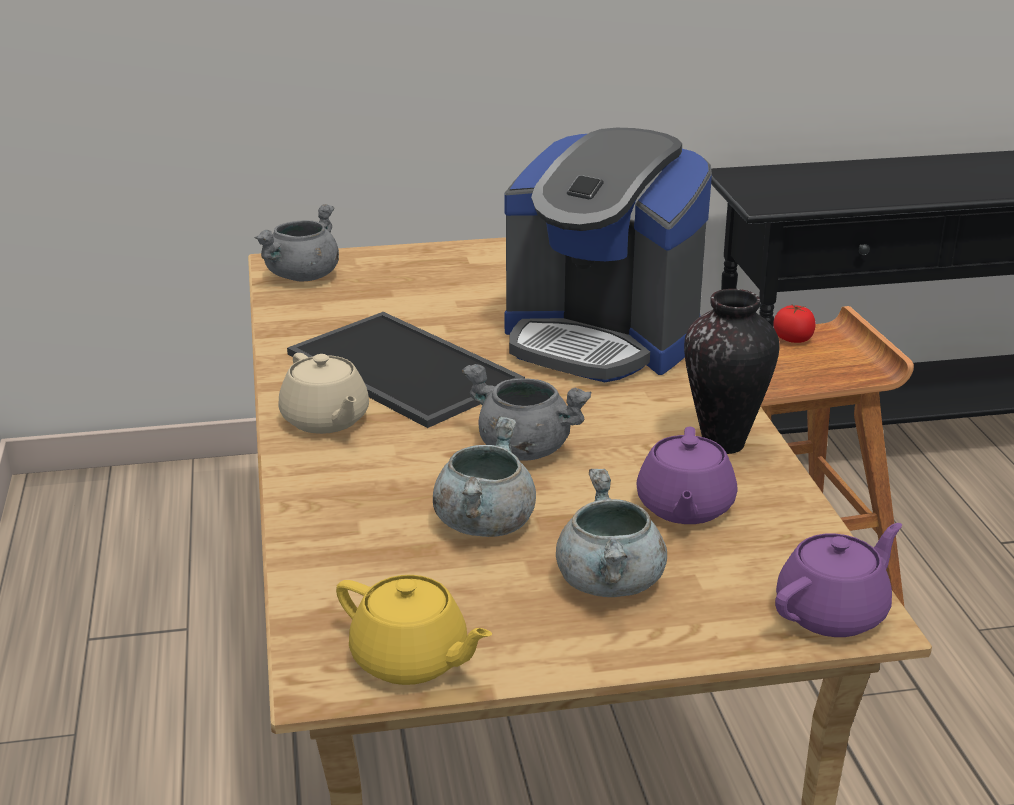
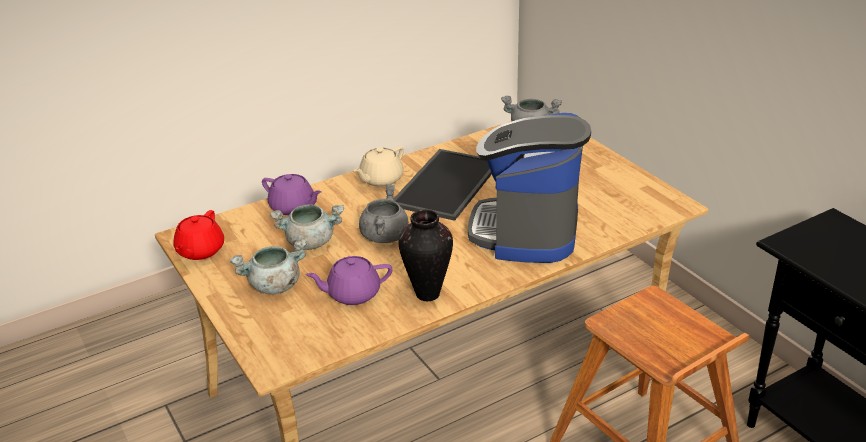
camera: 70 degrees right, 5 degrees up
yellow teapot [336,575,492,685] -> red teapot [173,210,224,260]
tomato [774,305,816,343] -> none
purple teapot [775,523,902,637] -> purple teapot moved to [262,174,322,215]

